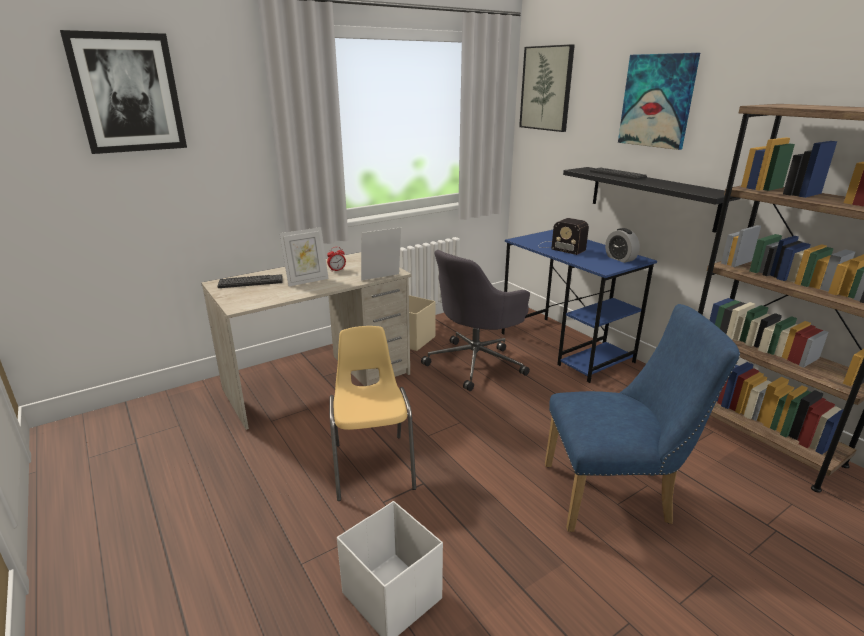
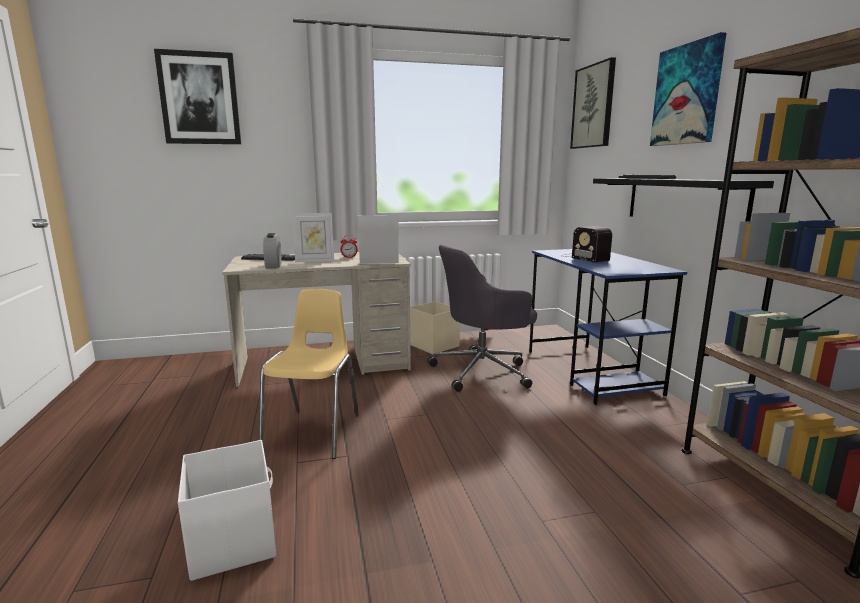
camera: 20 degrees right, 10 degrees down
blue chair [545,304,740,532] -> none
alarm clock [605,228,640,263] -> alarm clock moved to [263,233,282,268]

